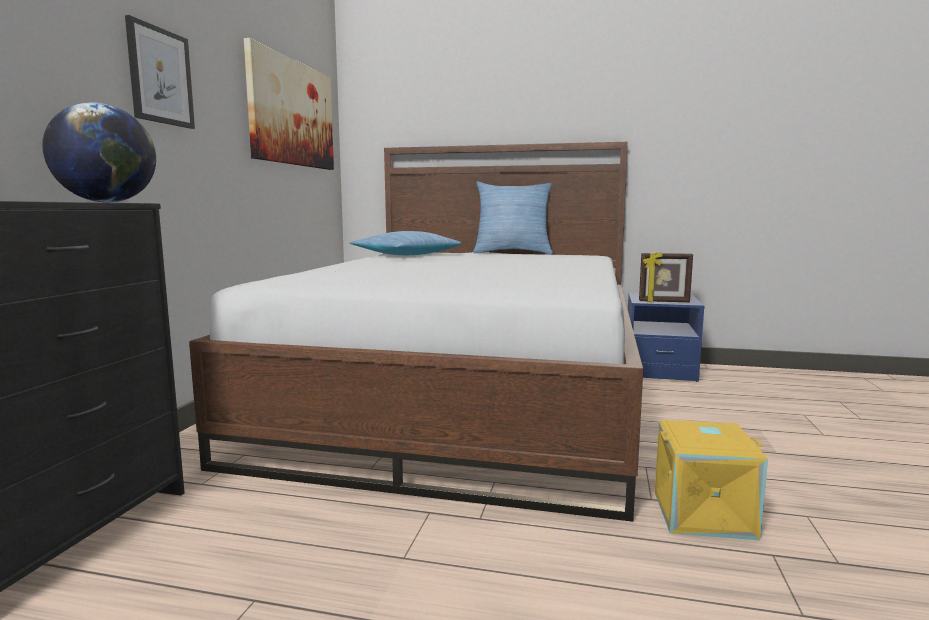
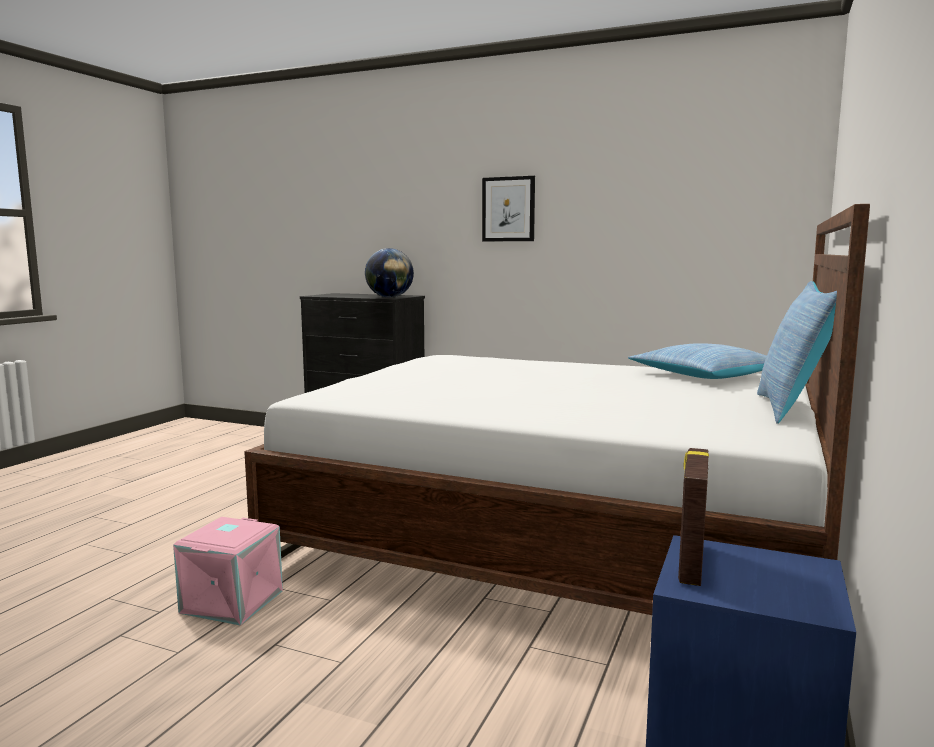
camera: 100 degrees right, 0 degrees up
picture [244,38,334,170] -> none
yellow storage box [655,420,768,540] -> pink storage box [173,517,283,626]

